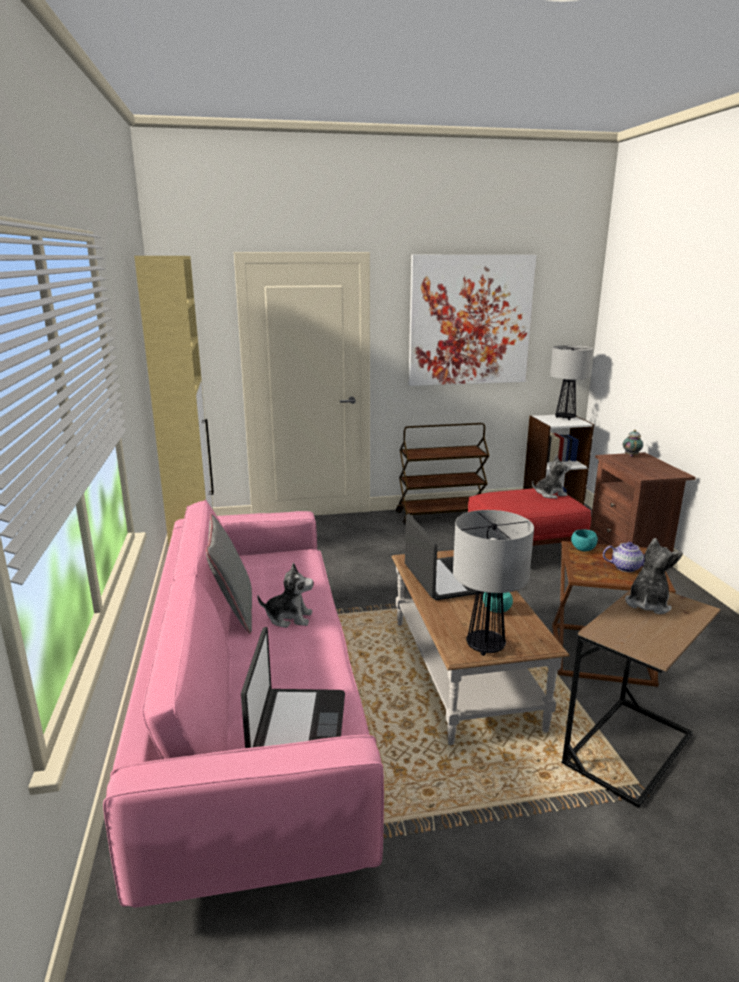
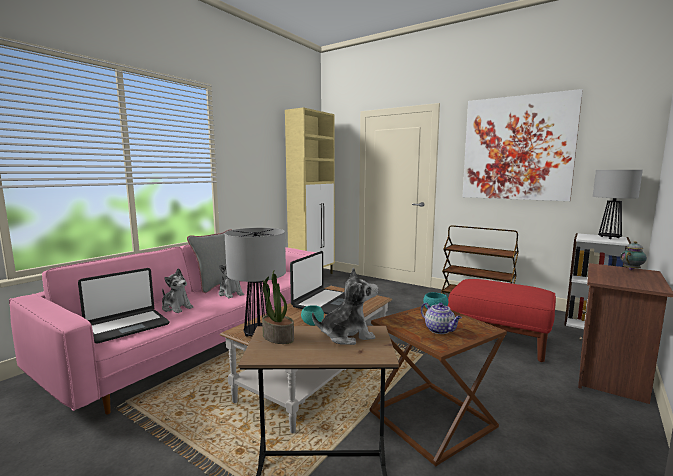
camera: 45 degrees right, 10 degrees down
plush toy [532,454,571,499] -> plush toy moved to [162,268,193,313]
none -> potted plant [262,271,294,344]

